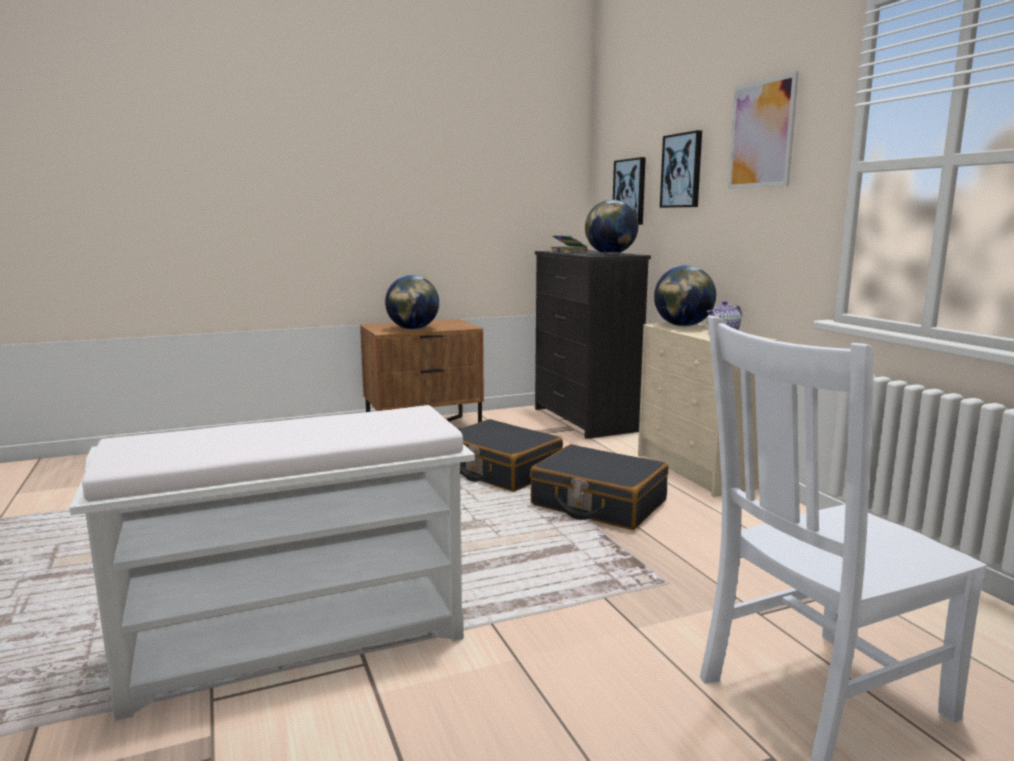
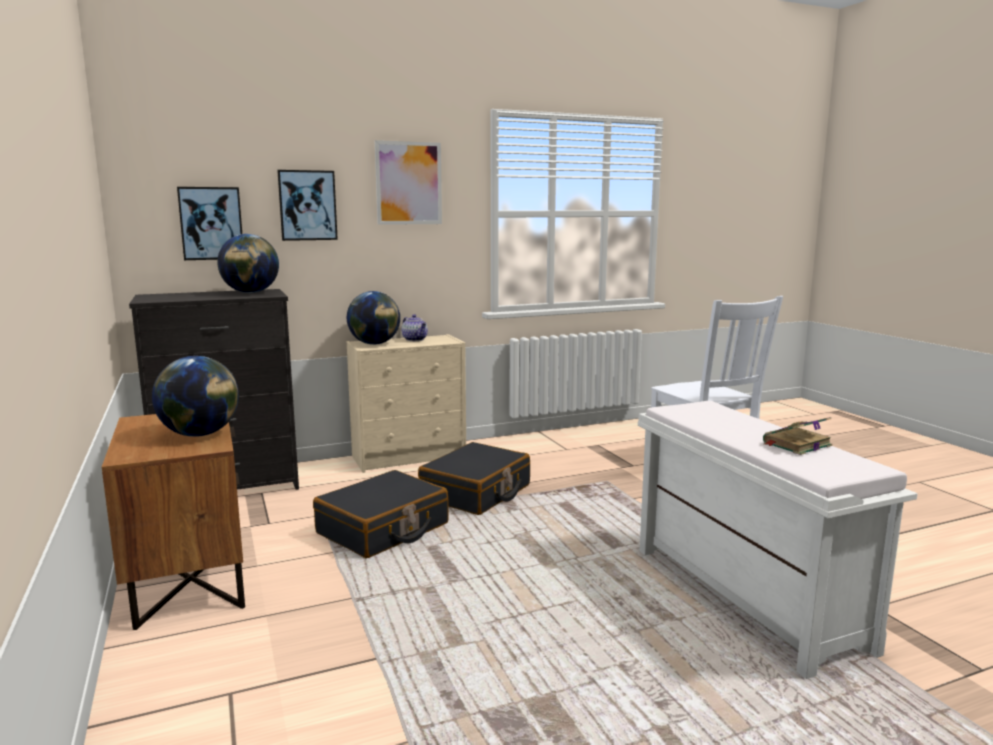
camera: 90 degrees left, 0 degrees up
book [550,235,588,253] -> book moved to [763,417,832,455]

